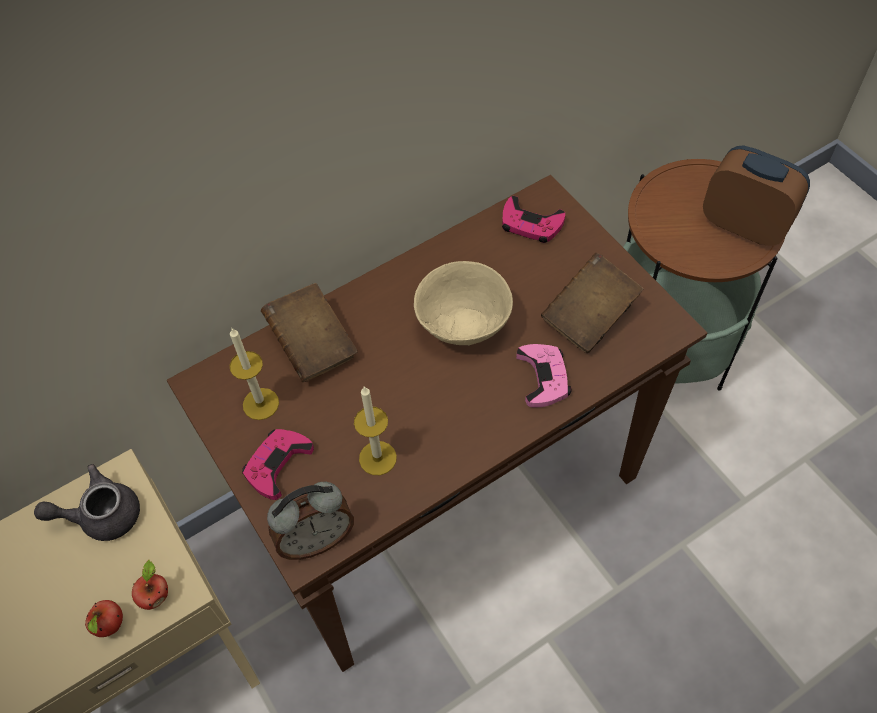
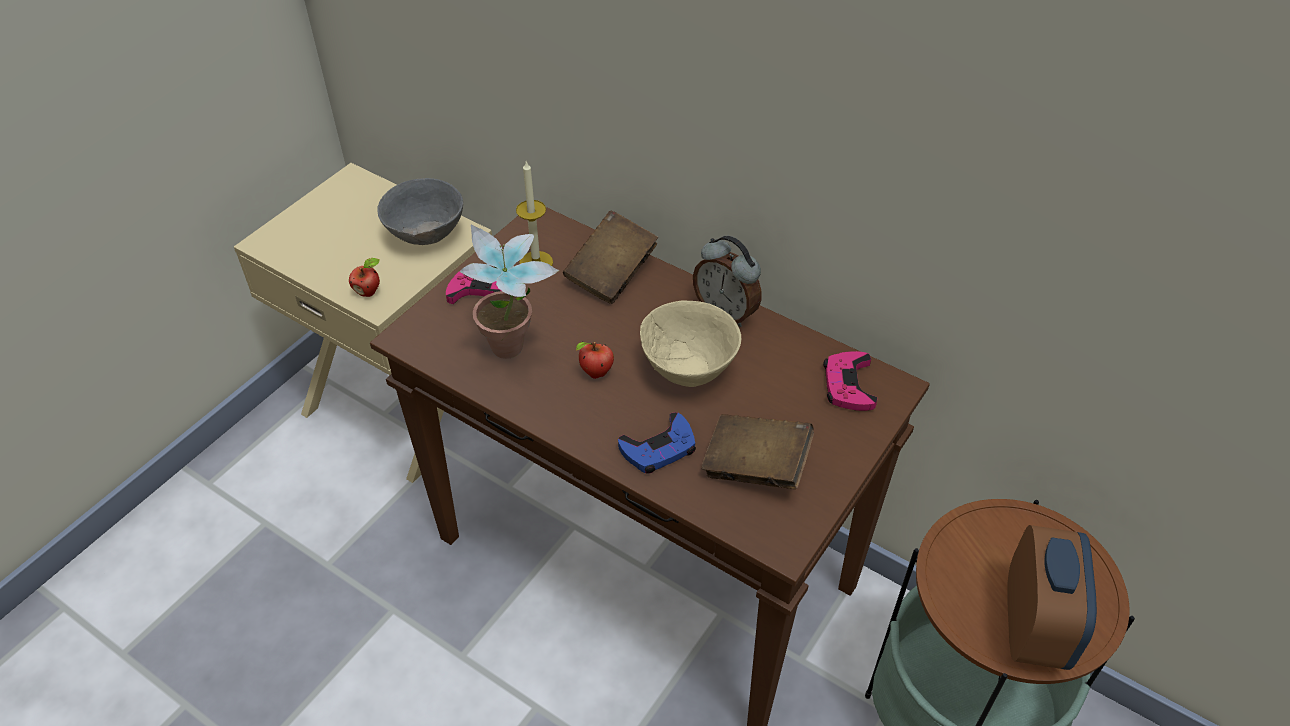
camera: 65 degrees right, 10 degrees down
grey teapot [34,464,140,541] -> grey bowl [377,178,463,245]
apple [85,600,123,637] -> apple moved to [576,342,614,379]
alarm clock [267,482,354,560] -> alarm clock moved to [693,236,762,327]
candle [354,387,397,475] -> potted plant [460,225,559,359]
pink game controller [516,344,572,408] -> blue game controller [618,412,696,474]

